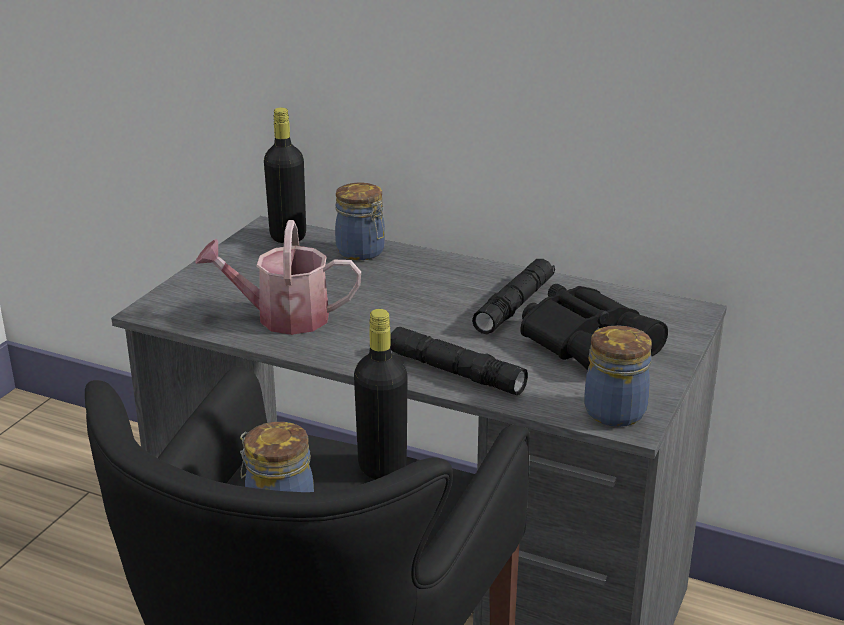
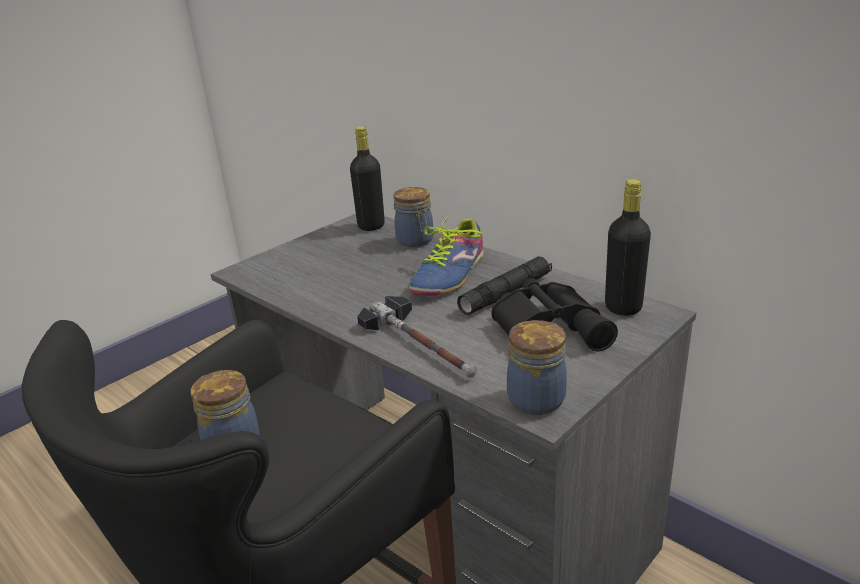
camera: 20 degrees right, 0 degrees up
watering can [195,220,361,335] -> none
black bottle [354,309,408,479] -> black bottle moved to [605,179,651,316]
black flashlight [390,327,528,395] -> hammer [357,296,477,378]
none -> shoe [409,213,484,296]

